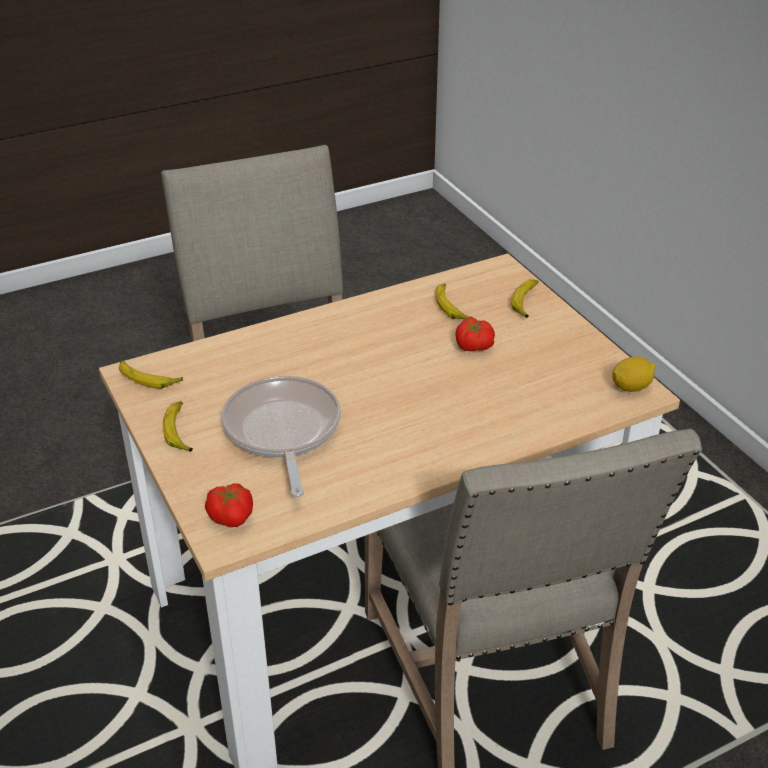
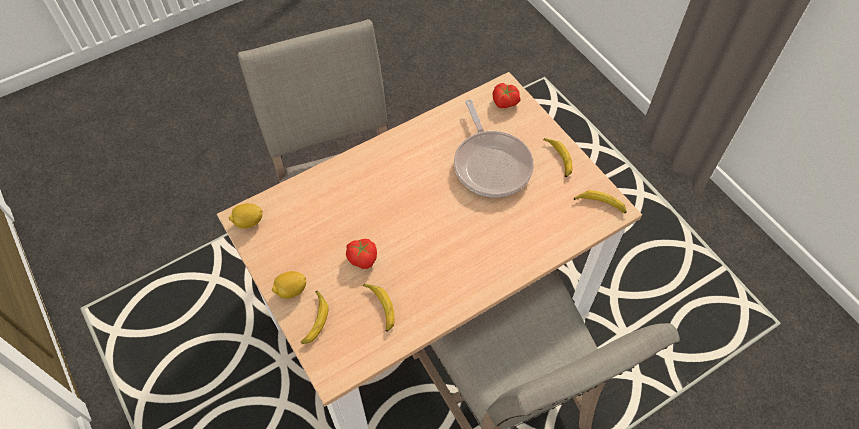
camera: 175 degrees right, 20 degrees up
none -> lemon [272,271,306,299]

